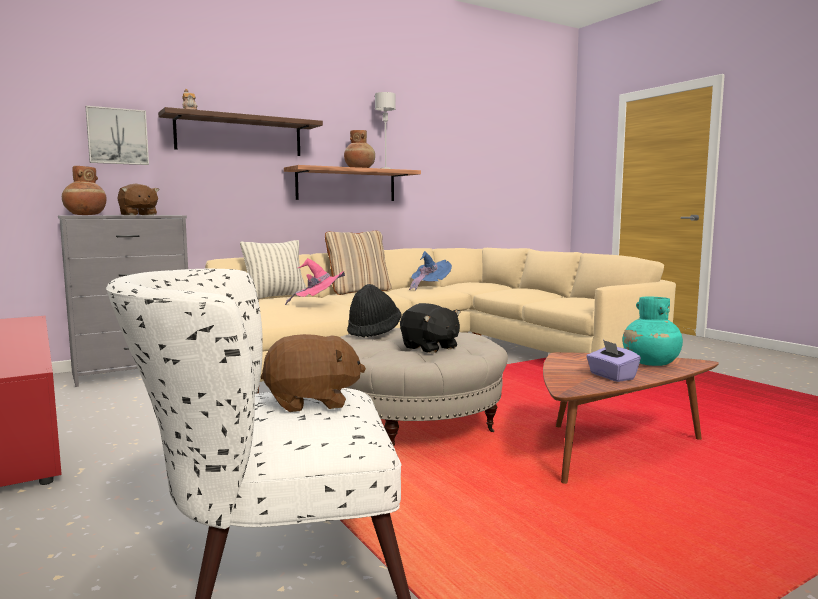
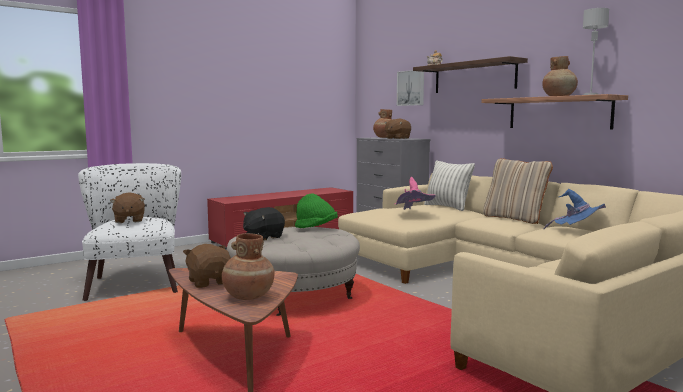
camera: 85 degrees right, 0 degrees up
black hat [347,284,401,338] -> green hat [295,194,338,228]
purple tissue box [586,340,641,382] -> brown plush toy [183,244,231,288]
turquoise vase [623,297,683,366] -> brown vase [221,233,275,300]

